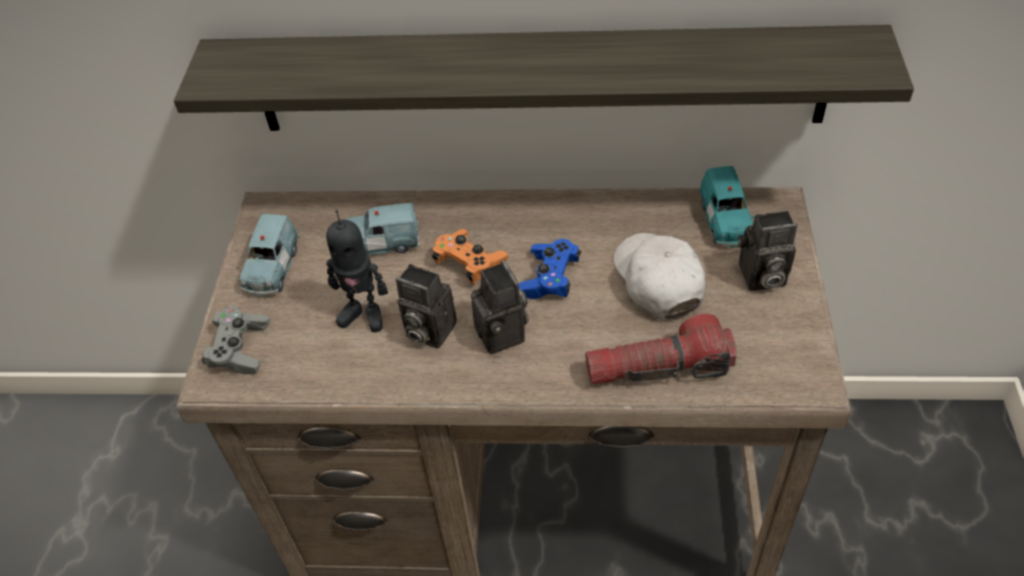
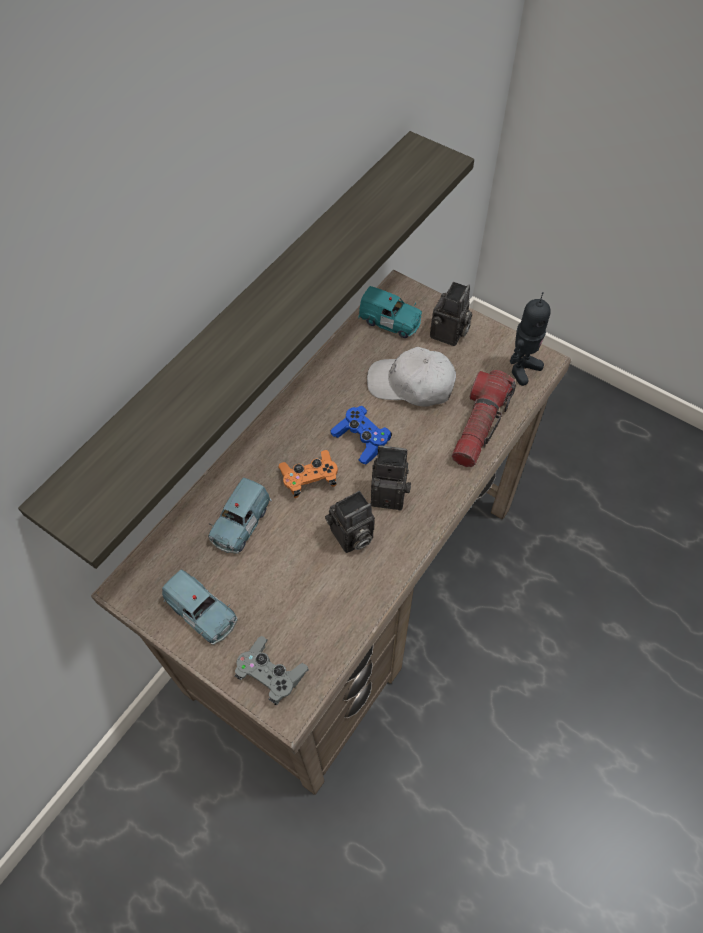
camera: 60 degrees left, 10 degrees up
toy robot [326,210,388,332] -> toy robot moved to [510,292,551,386]

